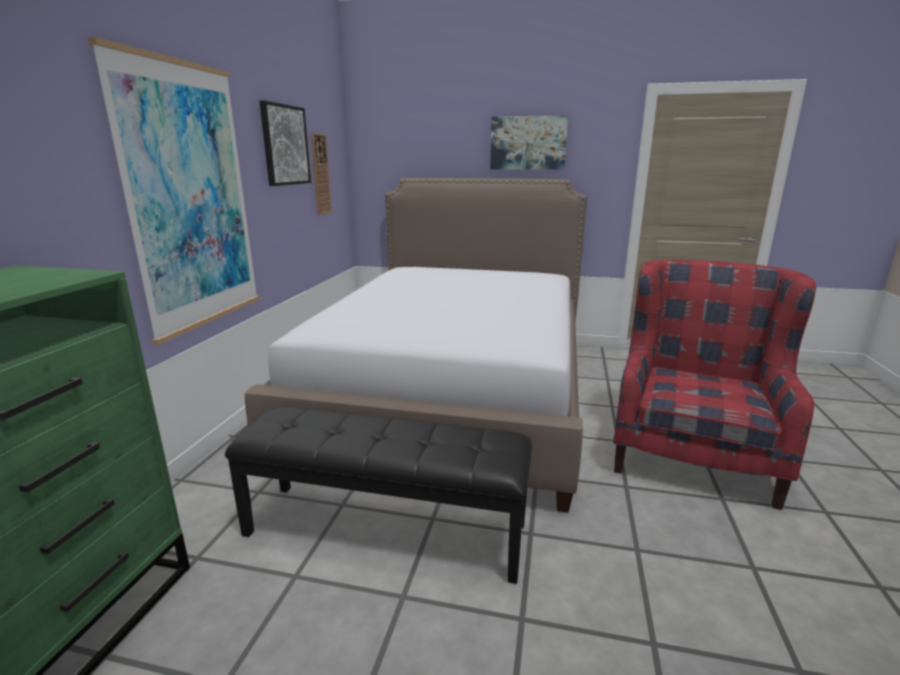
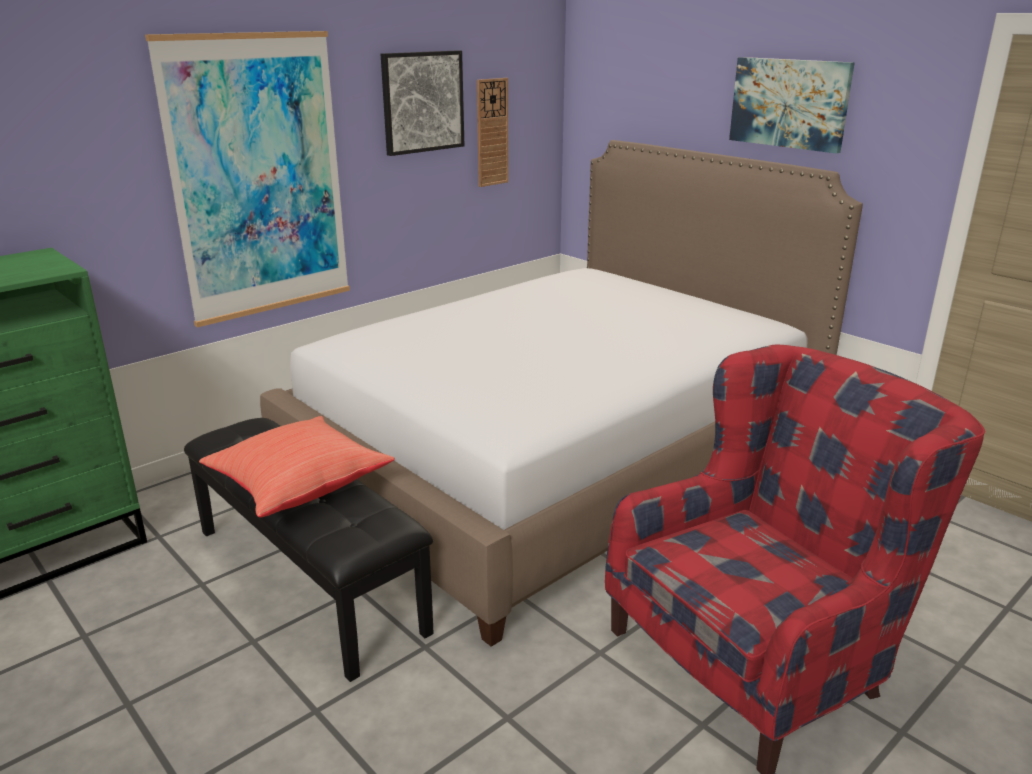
camera: 35 degrees right, 5 degrees up
none -> red pillow [199,416,395,518]

